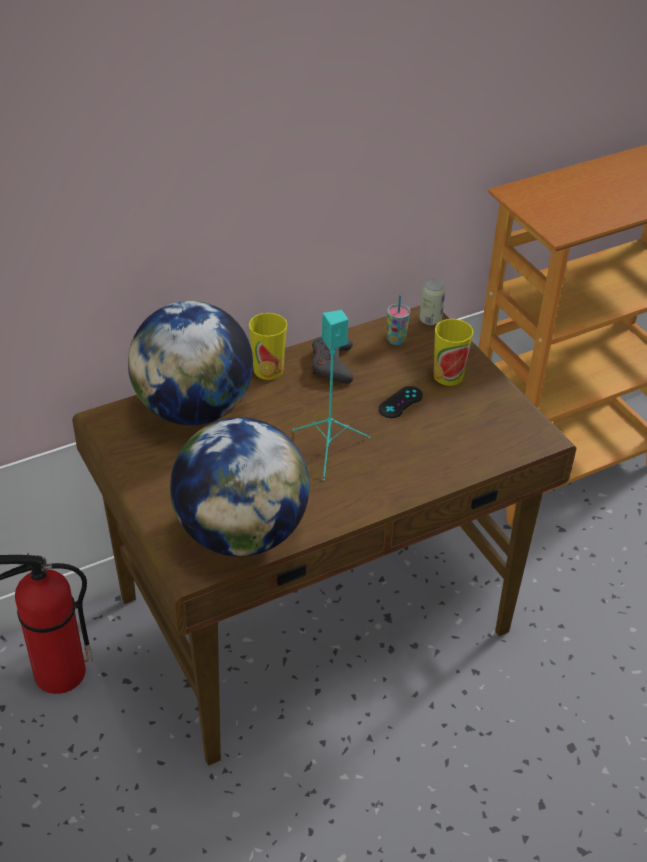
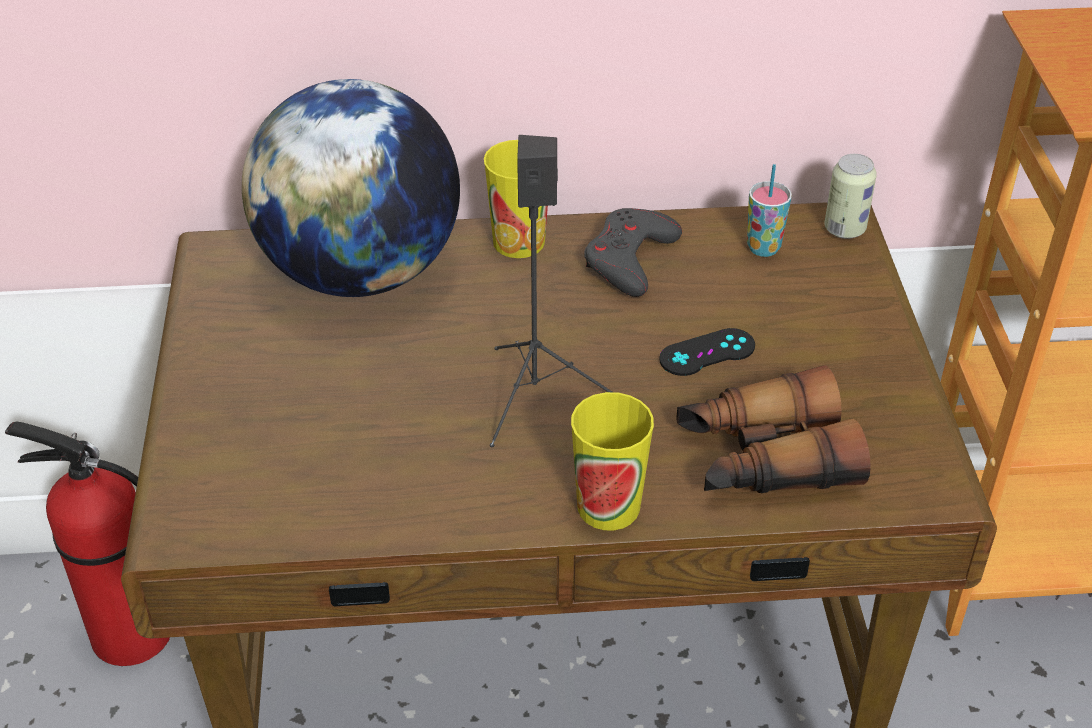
camera: 25 degrees right, 0 degrees up
globe [170,417,309,557] -> none
turquoise speaker [293,310,370,481] -> black speaker [490,135,612,447]
cup [434,319,473,386] -> cup moved to [571,392,654,531]
none -> binoculars [676,365,871,493]

